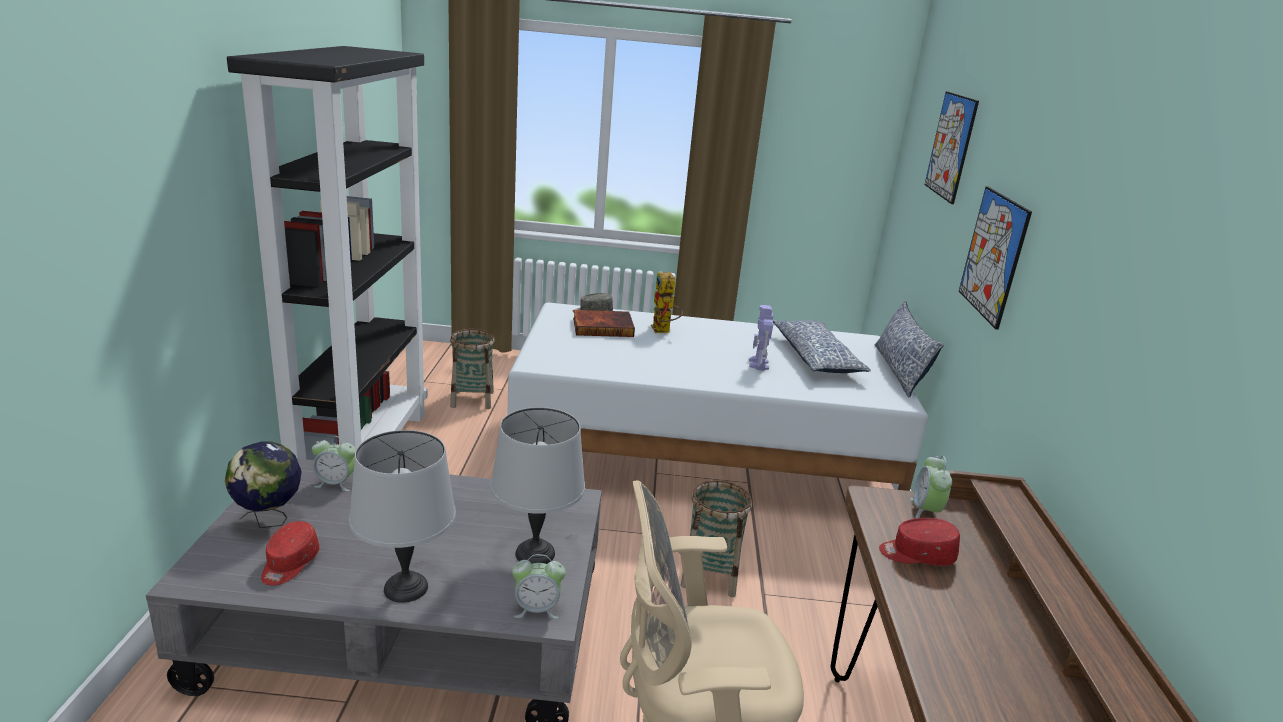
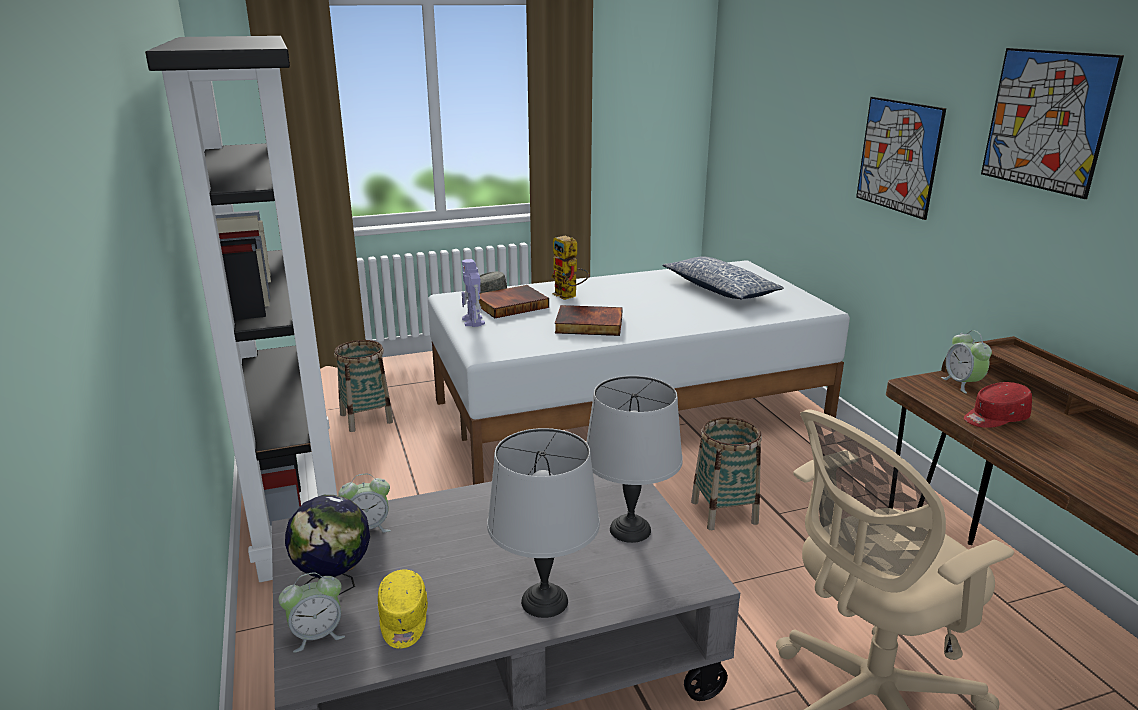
camera: 20 degrees left, 0 degrees up
red cap [261,521,319,585] -> yellow cap [378,570,428,649]
alarm clock [512,554,566,619] -> alarm clock moved to [279,572,345,653]
toy robot [749,305,773,371] -> toy robot moved to [462,259,485,327]
pillow [875,301,944,398] -> none
picture [925,91,979,204] -> picture moved to [981,48,1124,199]
none -> book [555,305,623,336]

